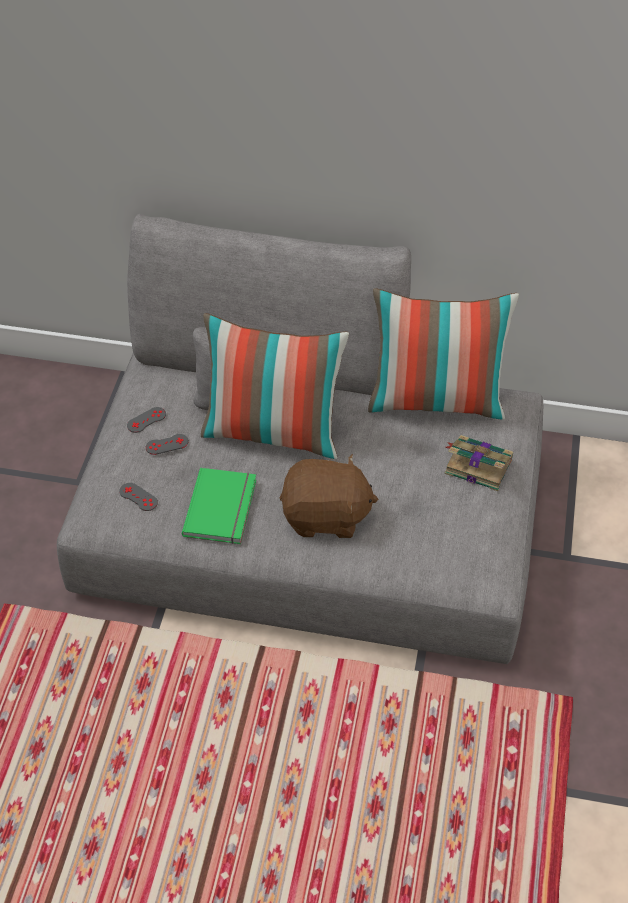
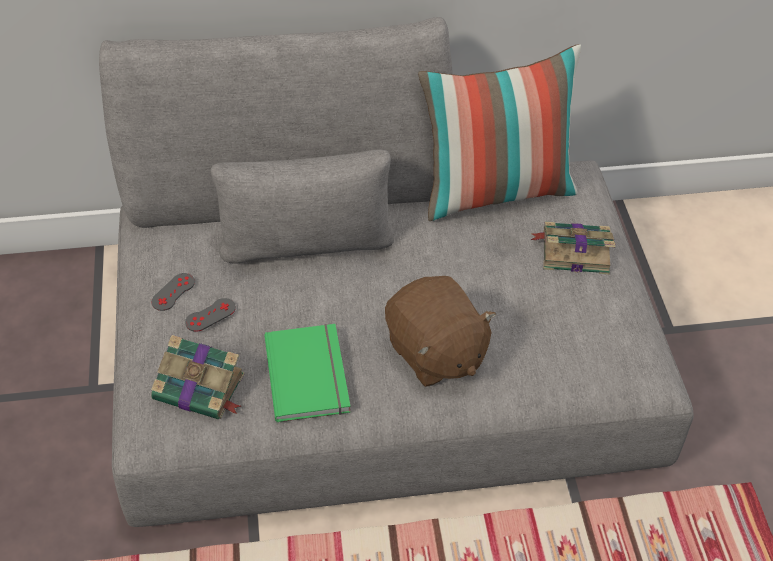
camera: 20 degrees left, 0 degrees up
grey game controller [119,483,158,511] -> book [151,335,245,419]
pillow [201,313,349,459] -> none
brown plush toy [280,454,378,538] -> brown plush toy turned 75 degrees clockwise [385,276,496,387]

